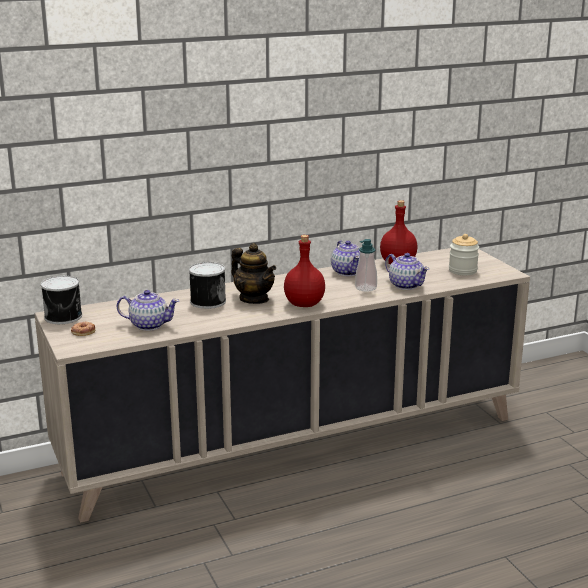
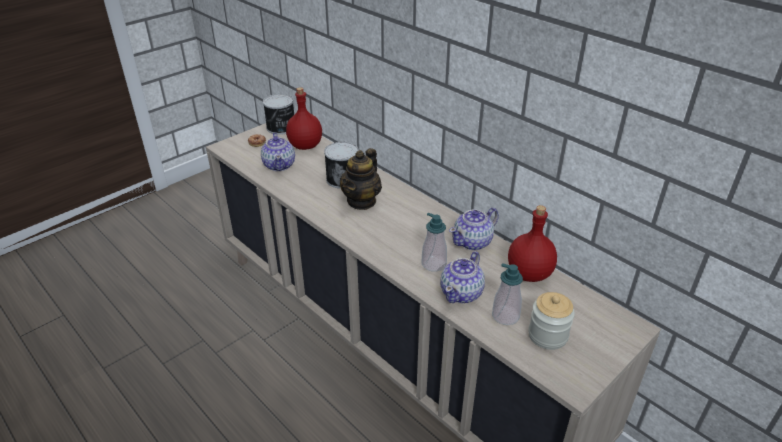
camera: 70 degrees right, 15 degrees up
red bottle [284,235,325,307] -> red bottle moved to [286,87,322,150]
none -> soap dispenser [492,263,523,325]

